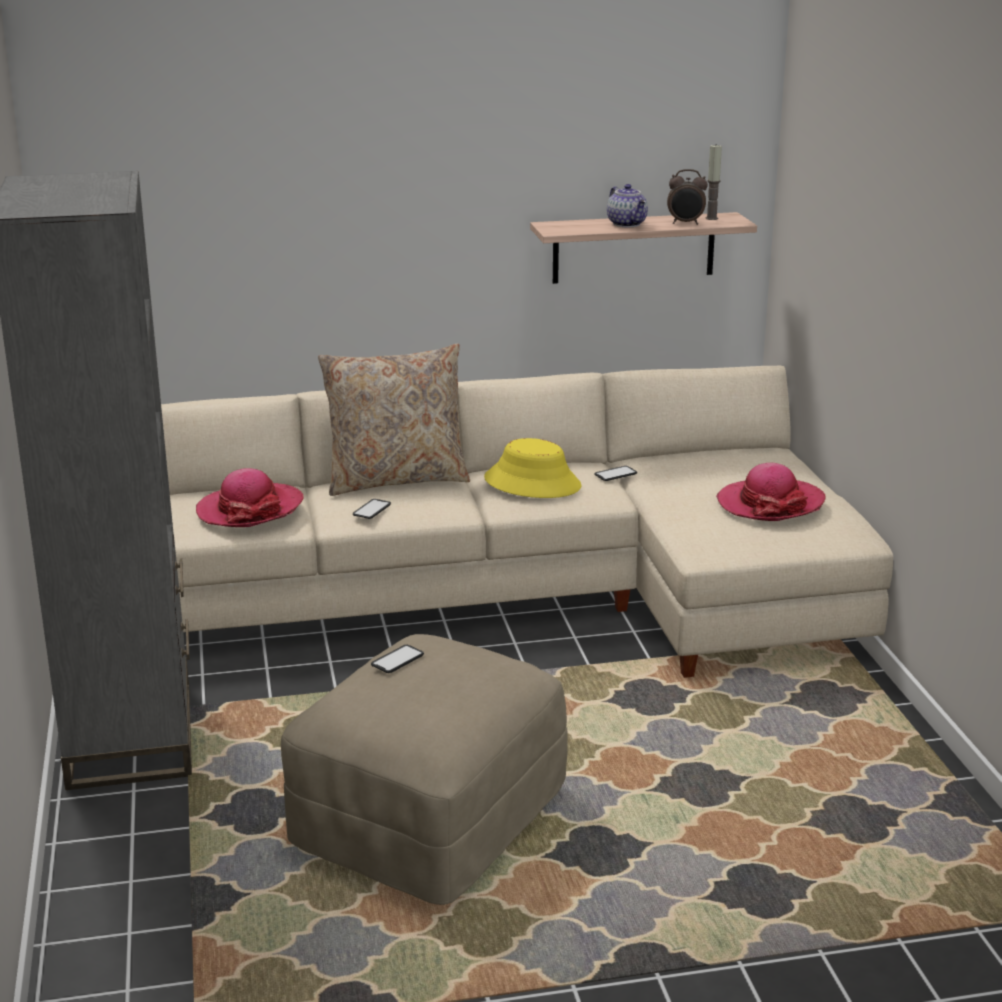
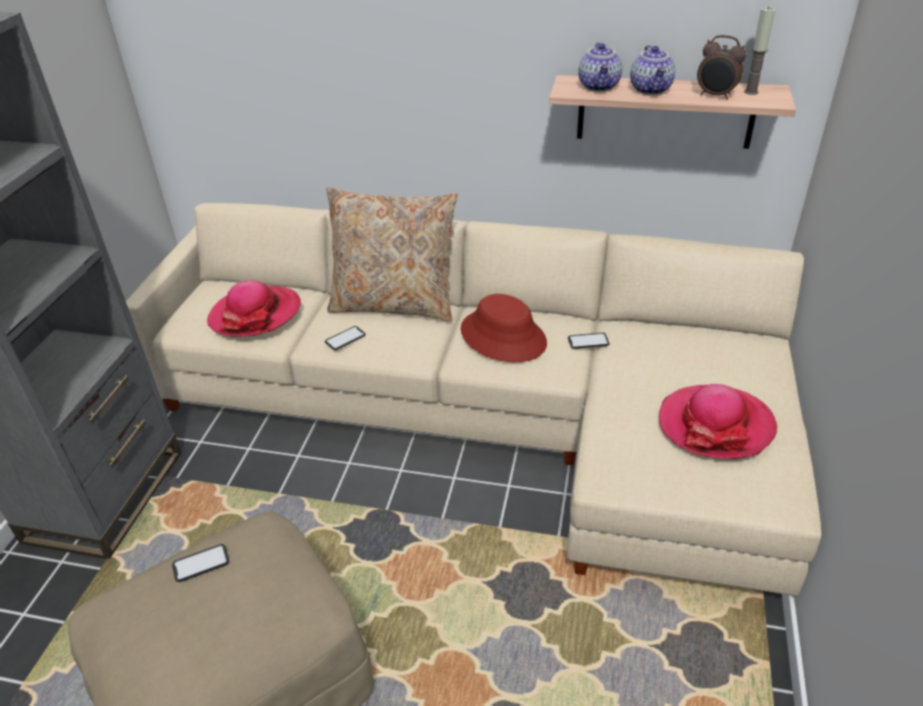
camera: 25 degrees right, 15 degrees up
yellow hat [484,438,582,498] -> red hat [461,294,547,362]
none -> teapot [578,43,622,92]

